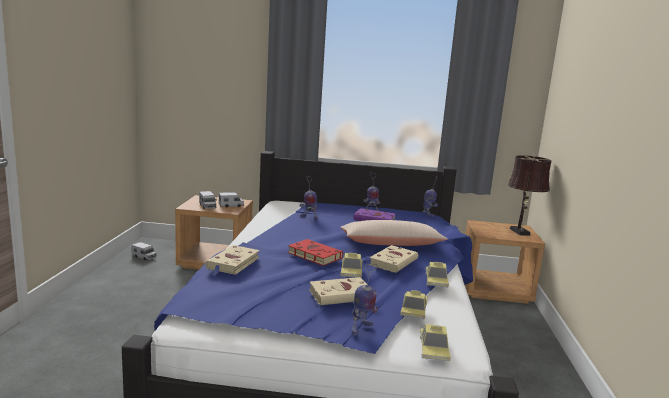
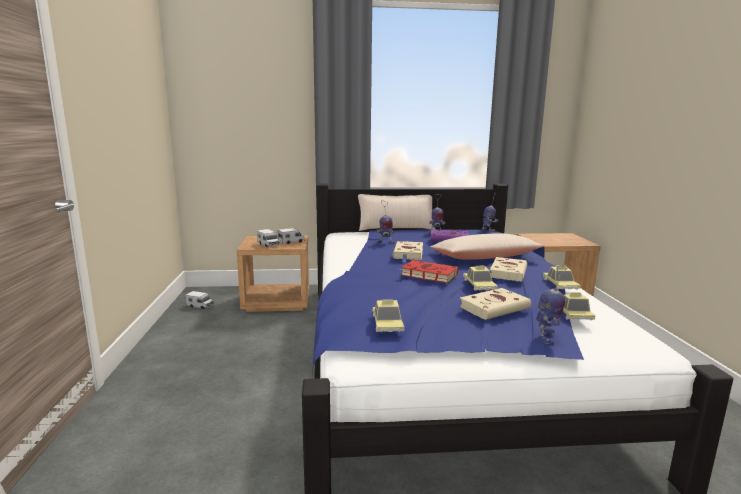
camera: 10 degrees left, 0 degrees up
beige book [205,245,260,276] -> beige book moved to [393,241,423,262]
toy car [420,324,451,362] -> toy car moved to [373,299,404,332]
brown table lamp [508,154,552,235] -> none
none -> beige pillow [358,194,435,231]

